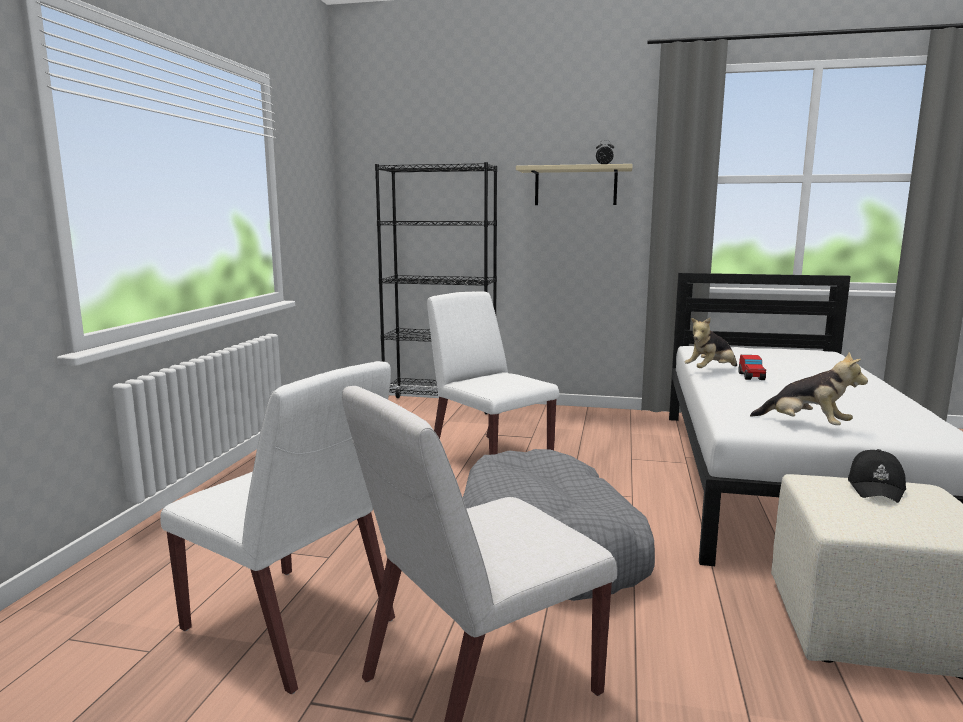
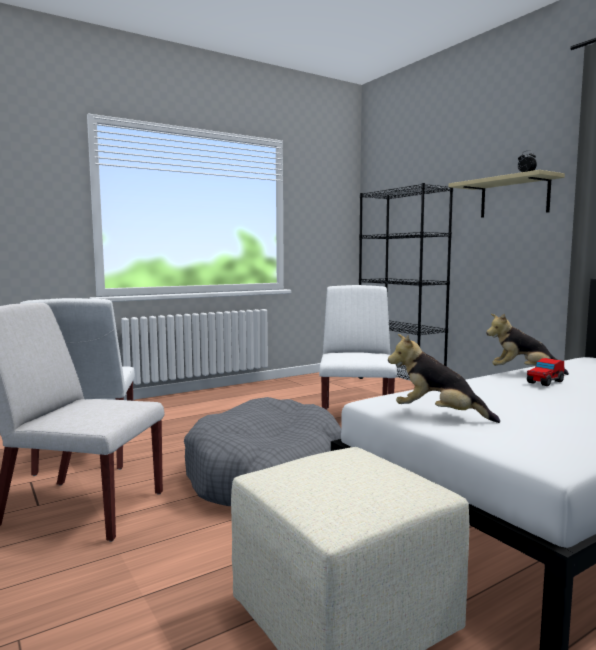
camera: 45 degrees right, 5 degrees down
plush toy [750,352,868,425] -> plush toy turned 120 degrees clockwise [388,334,500,423]
black cap [848,449,906,503] -> none

